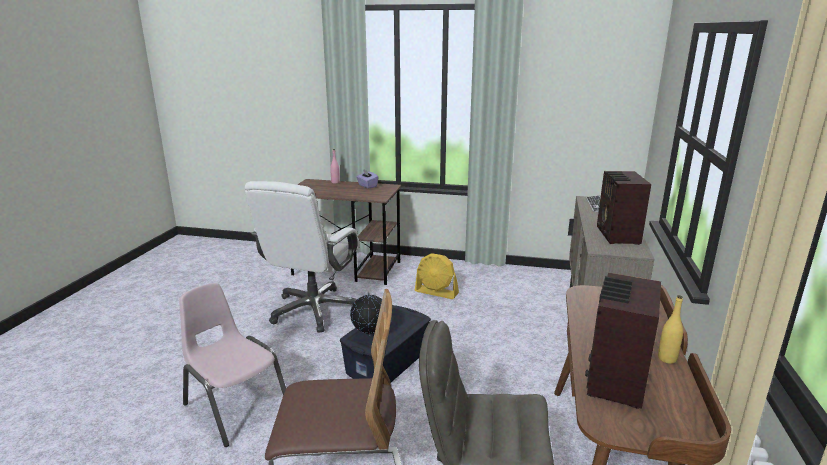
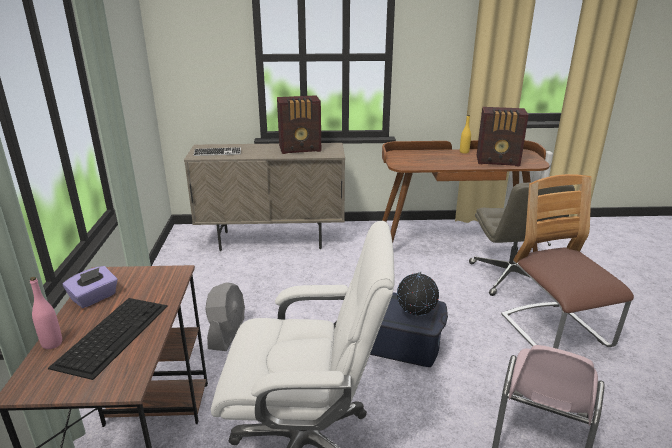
camera: 105 degrees left, 5 degrees up
yellow fan [415,253,459,299] -> grey fan [205,282,245,351]
none -> keyboard [48,298,168,380]

